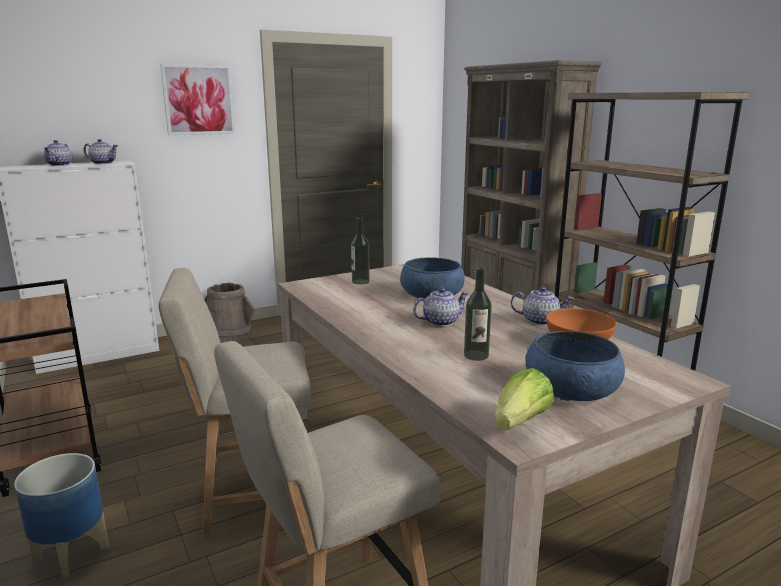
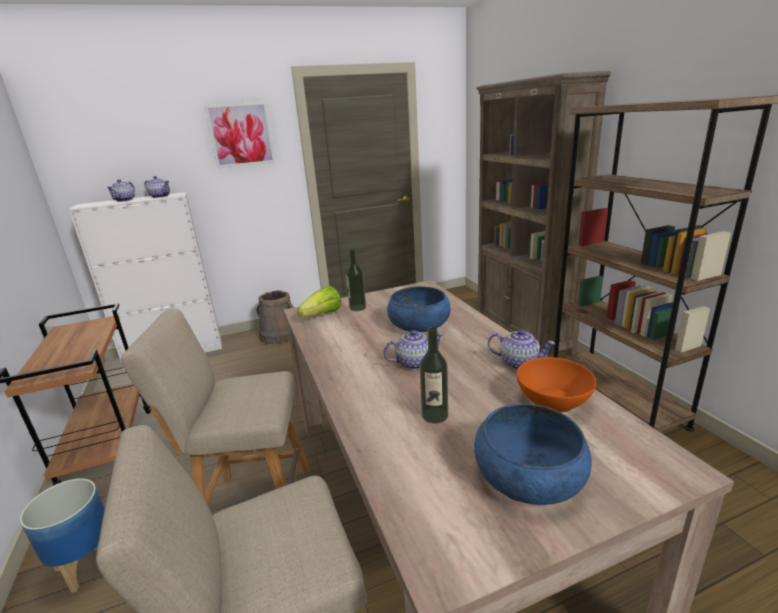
camera: 10 degrees right, 5 degrees up
lettuce [494,368,554,430] -> lettuce moved to [297,286,341,317]

